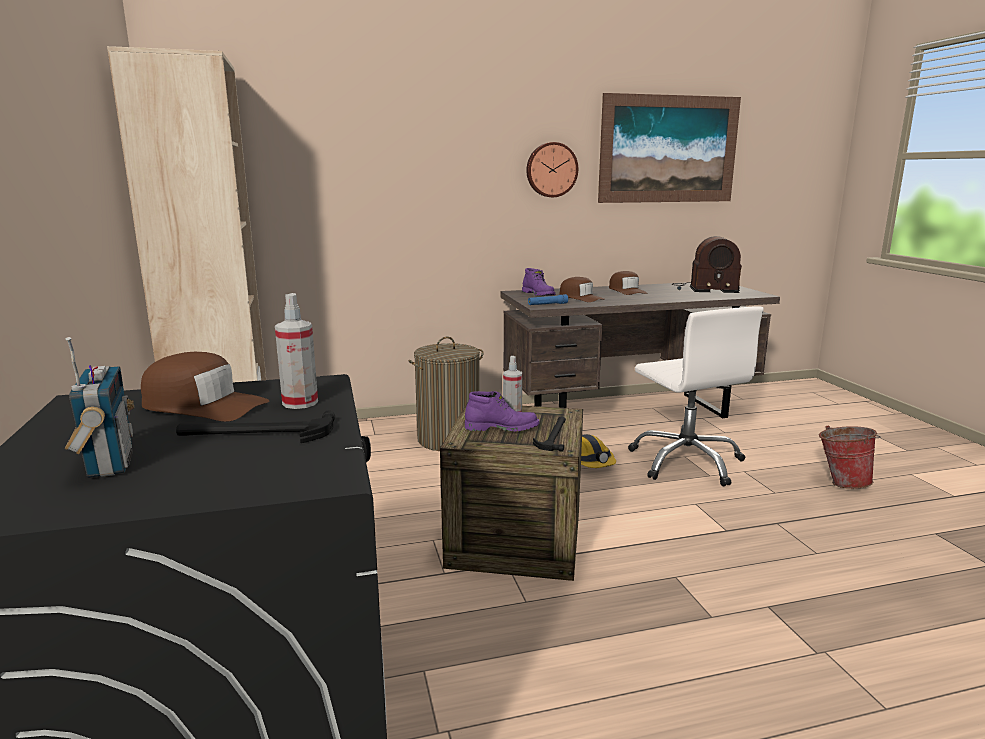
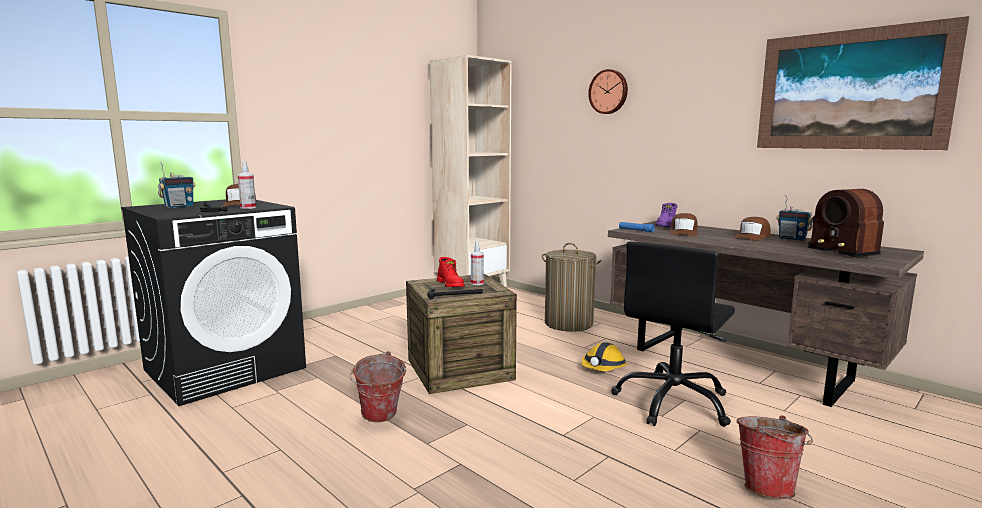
camera: 60 degrees right, 5 degrees down
purple boot [465,391,540,431] -> red boot [437,257,465,287]
wall clock [526,142,578,197] -> wall clock moved to [588,69,628,114]
white office chair [628,306,764,487] -> black office chair [611,241,735,427]
none -> bucket [350,351,406,422]
none -> radio [777,195,813,241]

